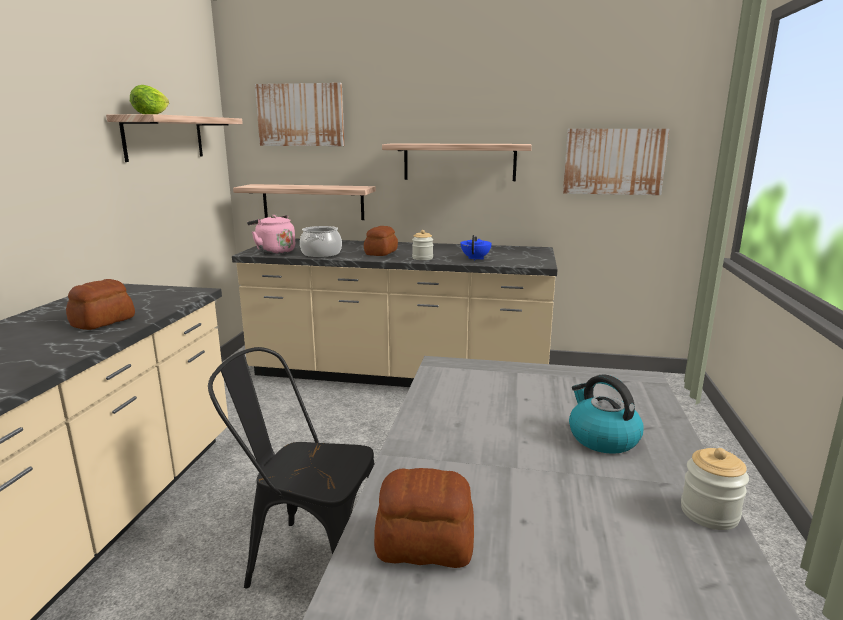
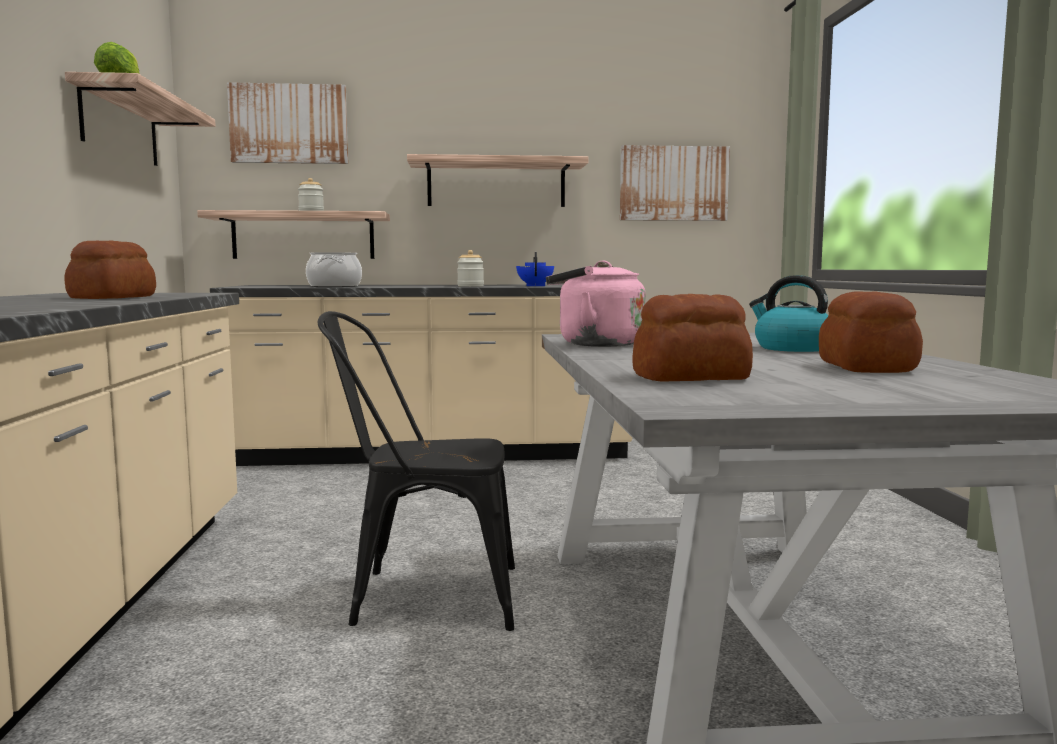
camera: 15 degrees left, 10 degrees down
pink kettle [247,215,295,254] -> pink kettle moved to [546,261,646,347]
bread [364,226,398,256] -> bread moved to [819,292,923,373]
jar [681,448,749,530] -> jar moved to [298,178,324,211]

